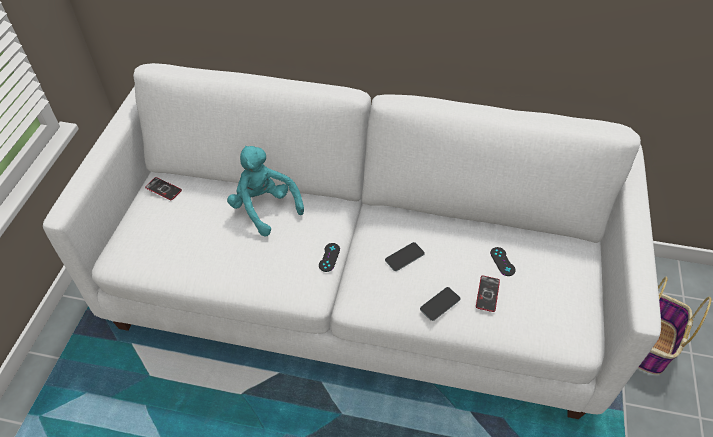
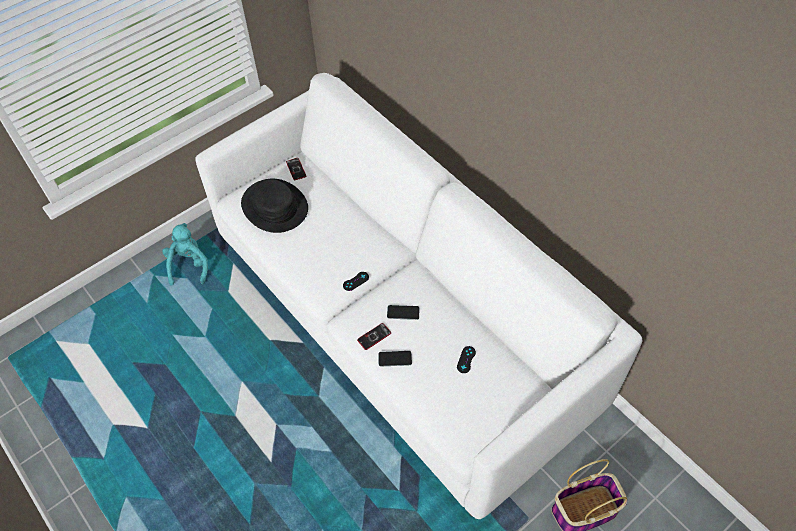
camera: 40 degrees right, 5 degrees up
turquoise plush toy [227,146,304,237] -> turquoise plush toy moved to [162,223,208,286]
phone [476,276,500,312] -> phone moved to [357,323,391,350]
none -> black hat [241,179,308,233]

